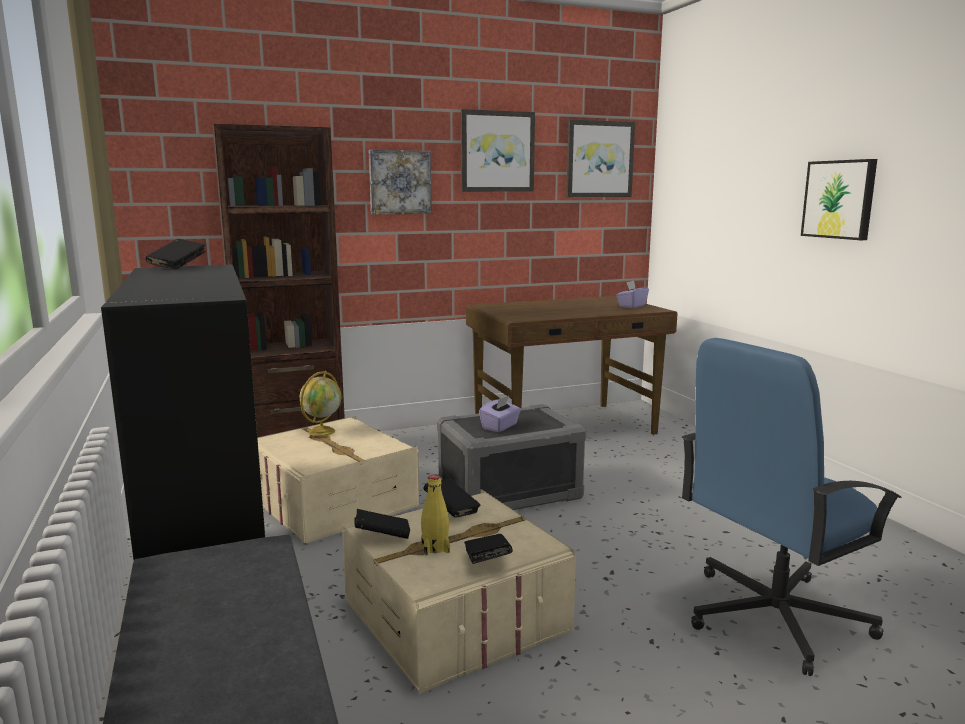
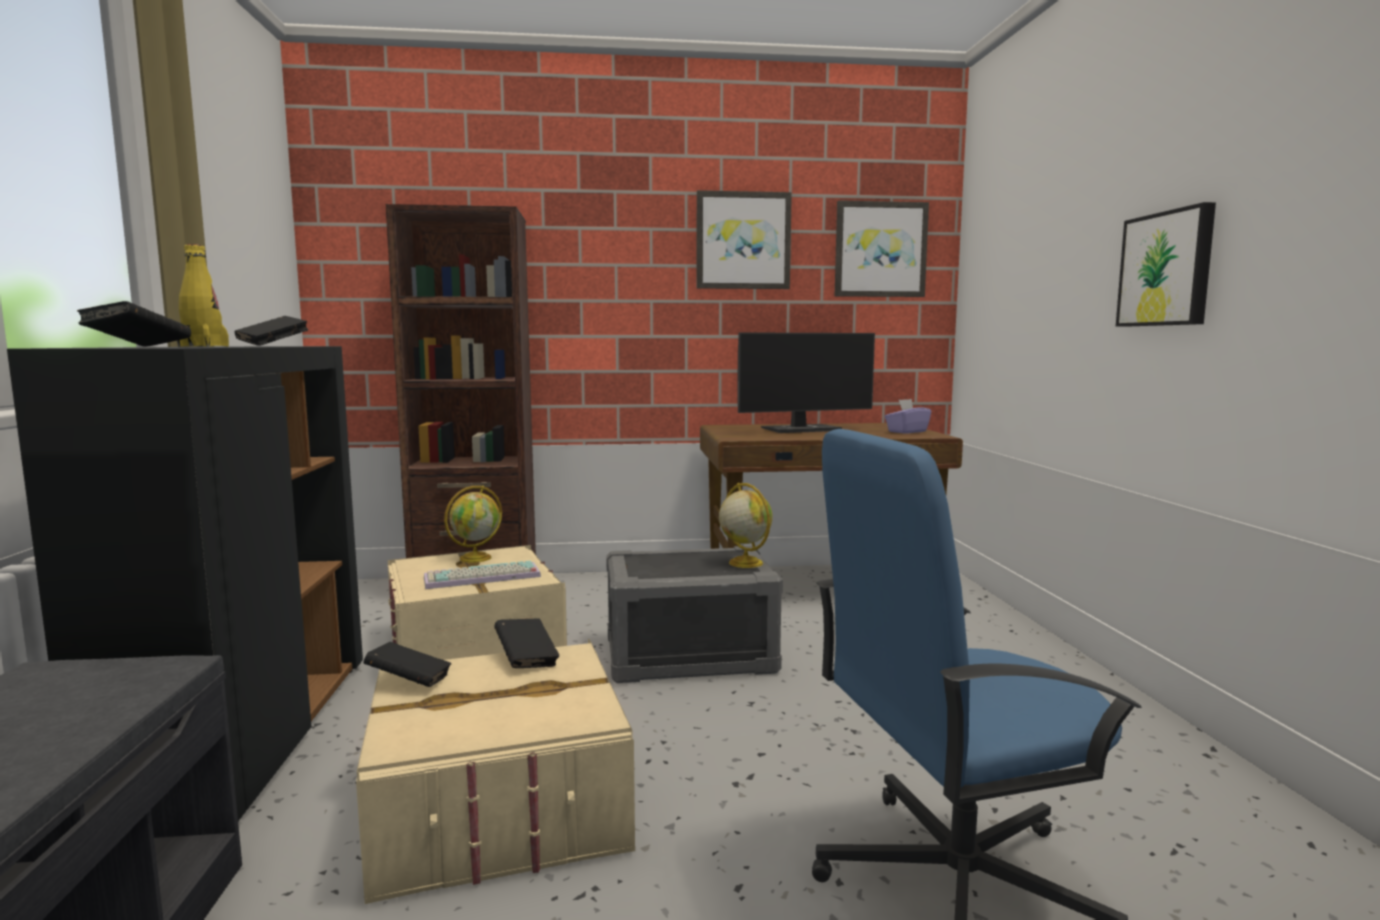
camera: 15 degrees right, 5 degrees down
picture [369,150,432,214] -> none
yellow bottle [421,475,450,555] -> yellow bottle moved to [177,244,229,347]
black book [464,534,513,564] -> black book moved to [77,301,191,347]
purple tissue box [479,396,521,432] -> none
none -> keyboard [424,561,541,589]
none -> globe [719,483,772,568]
none -> monitor [737,332,875,433]

